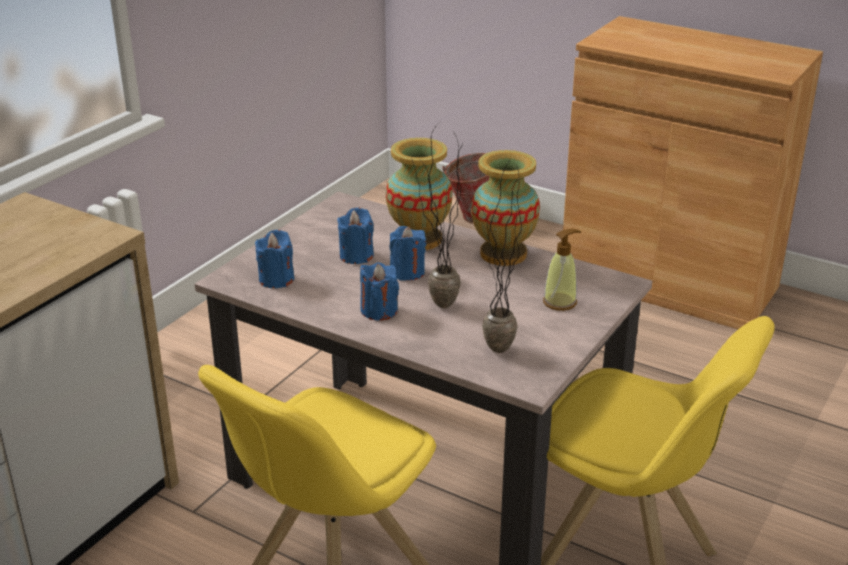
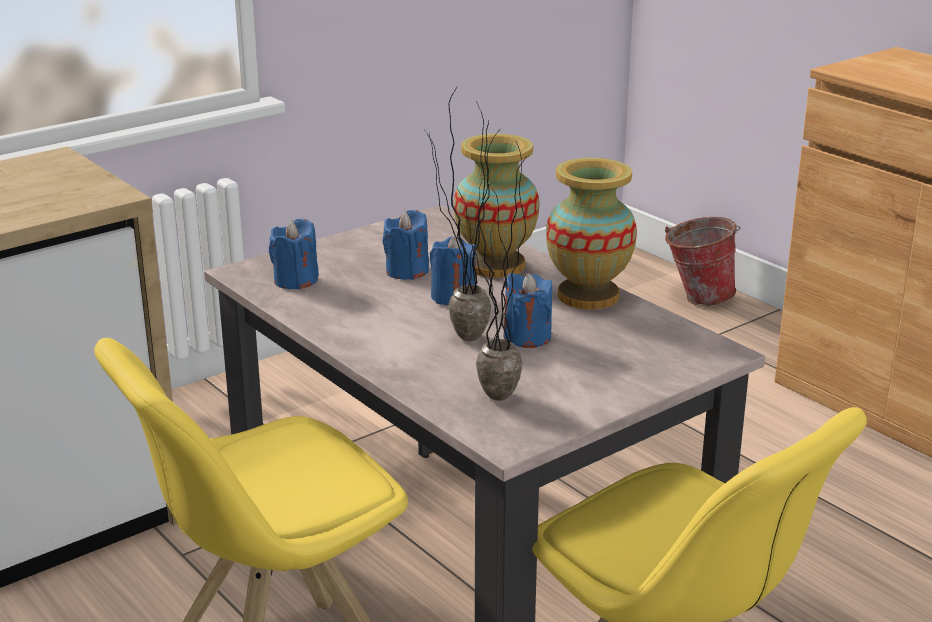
camera: 20 degrees right, 5 degrees down
blue candle [360,262,399,321] -> blue candle moved to [503,273,552,348]
soap dispenser [543,229,581,311] -> none

